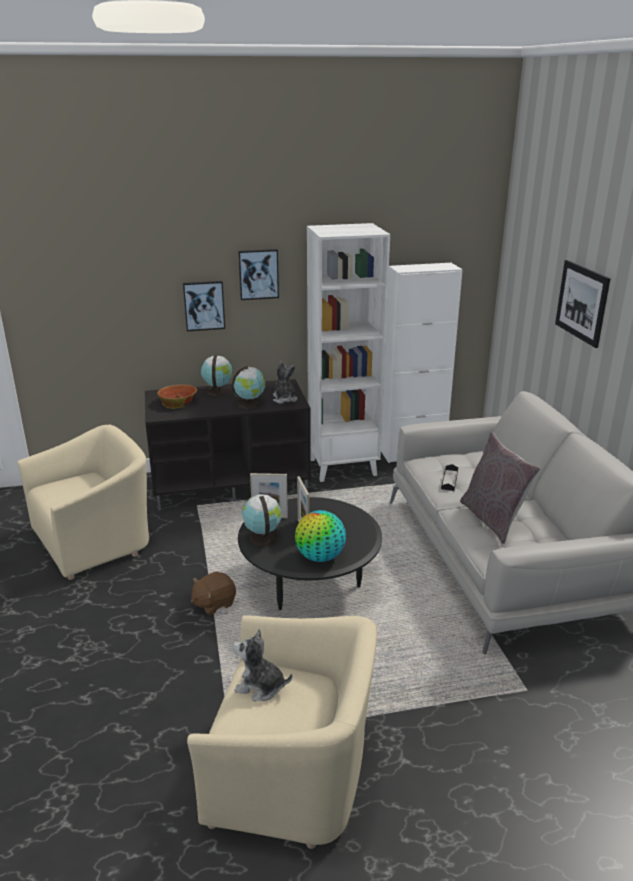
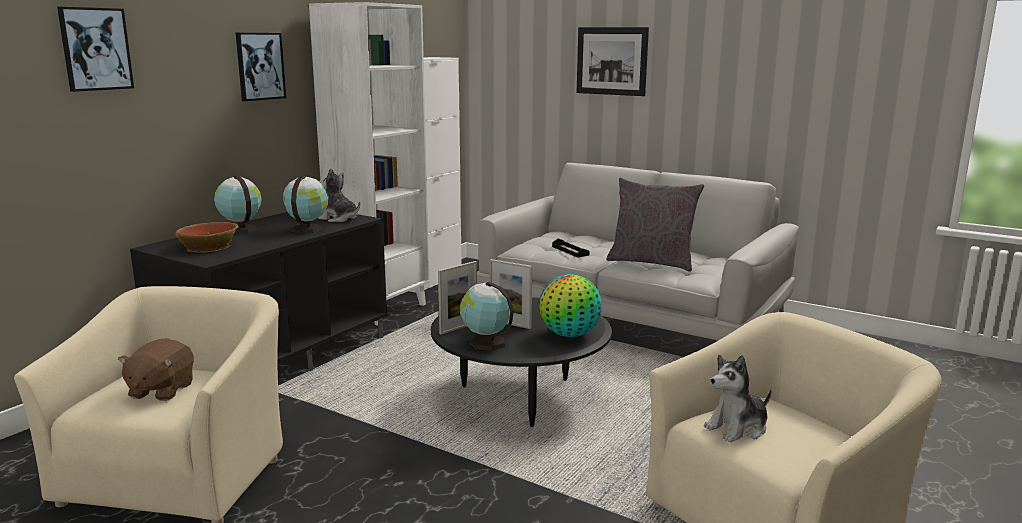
camera: 45 degrees left, 10 degrees down
picture [183,281,225,331] -> picture moved to [57,7,134,92]
brown plush toy [191,571,236,615] -> brown plush toy moved to [118,338,194,401]

